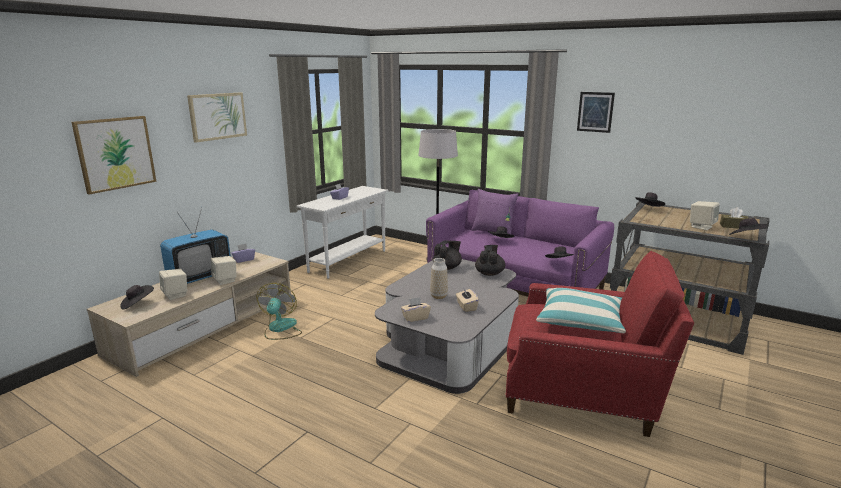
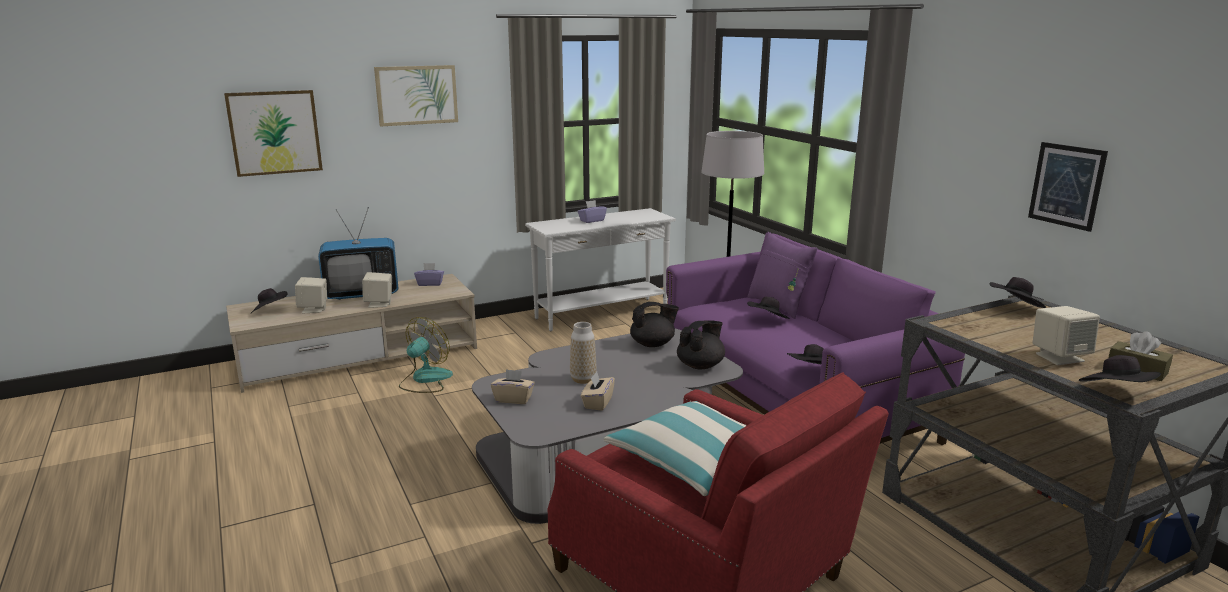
camera: 30 degrees right, 0 degrees up
picture [577,92,615,133] -> picture moved to [1028,142,1108,232]

